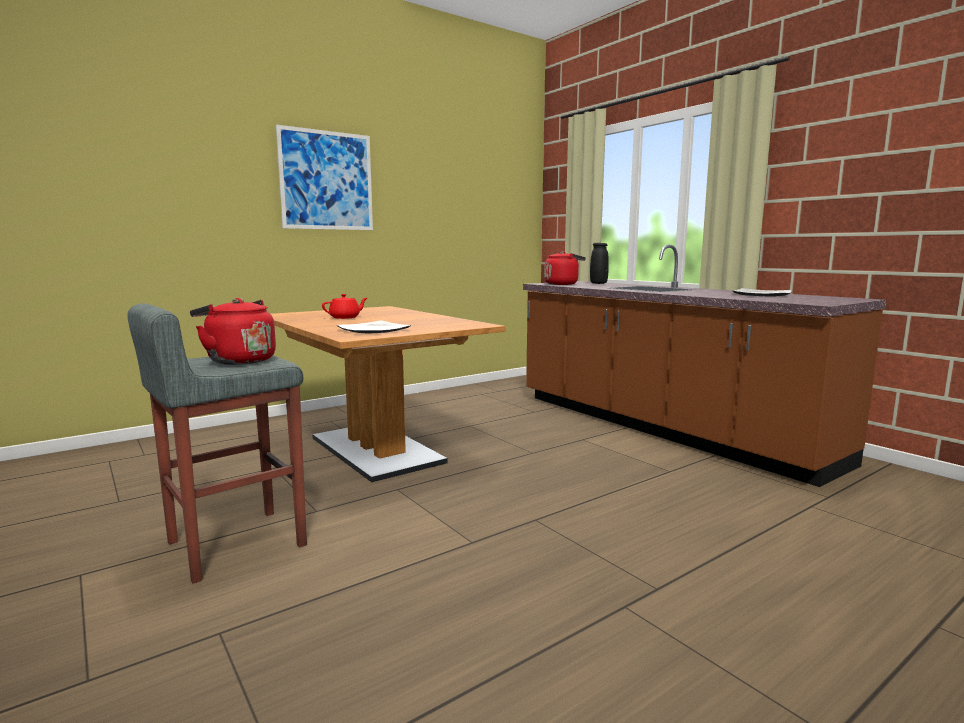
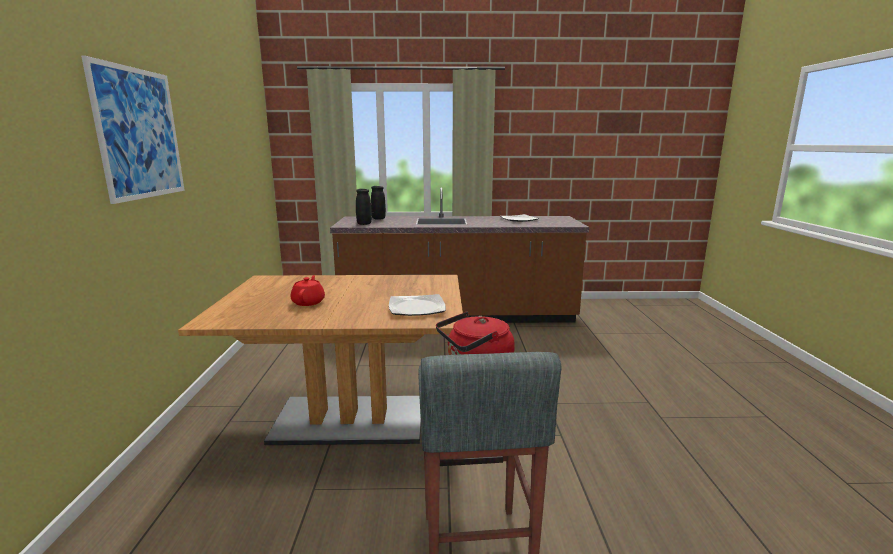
camera: 55 degrees left, 5 degrees up
red kettle [544,251,586,285] -> black vase [356,189,372,225]

